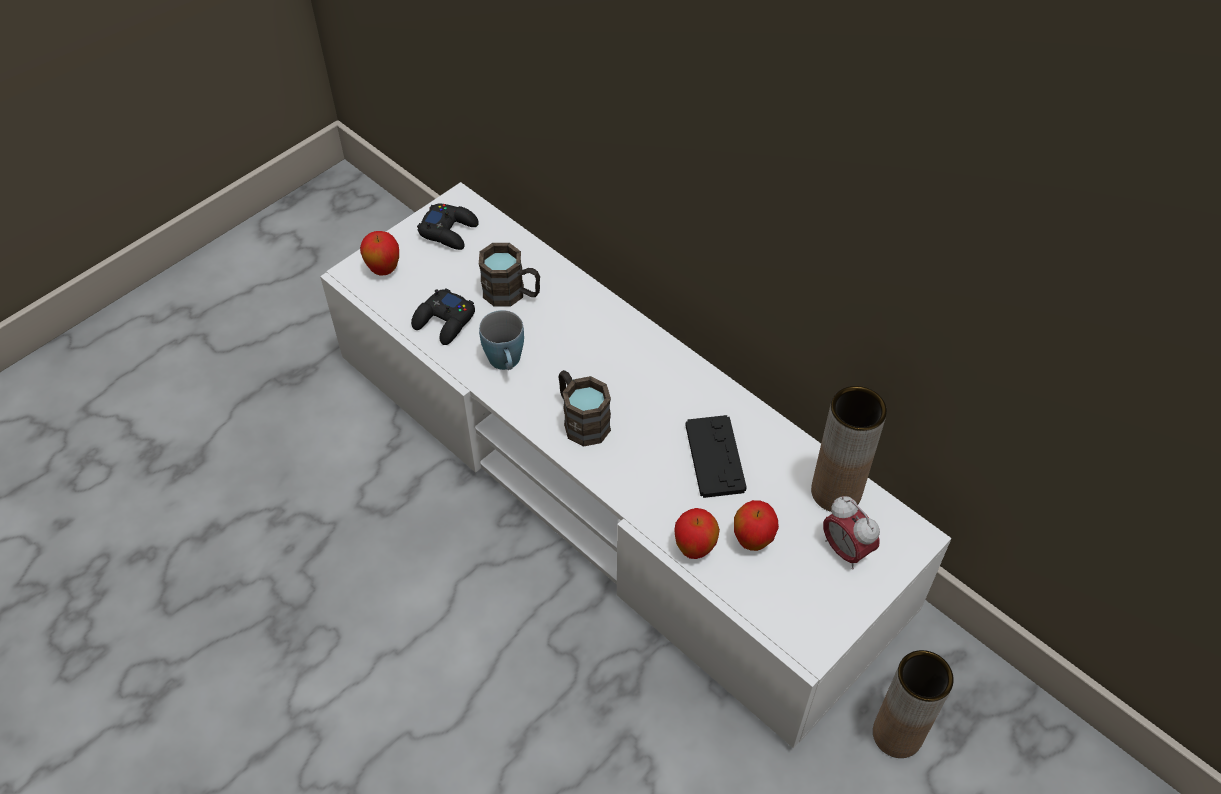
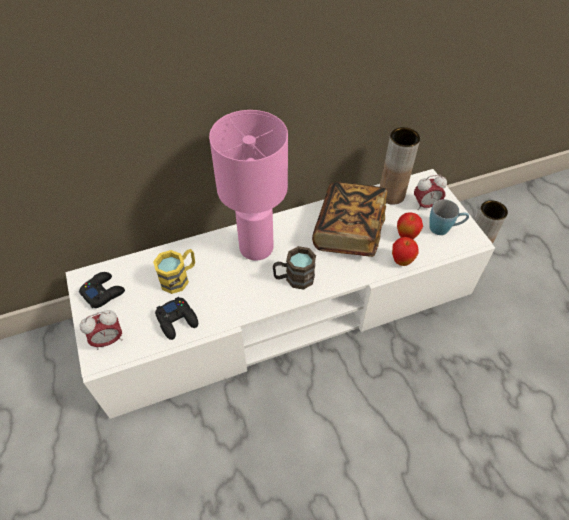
camera: 65 degrees left, 0 degrees up
apple [360,231,399,276] -> alarm clock [79,310,123,350]
brown mug [479,243,540,307] -> yellow mug [153,249,195,294]
blue mug [479,310,524,370] -> blue mug moved to [429,199,469,235]
black game controller [685,415,747,498] -> book [312,182,387,257]
none -> pink table lamp [209,110,288,261]

